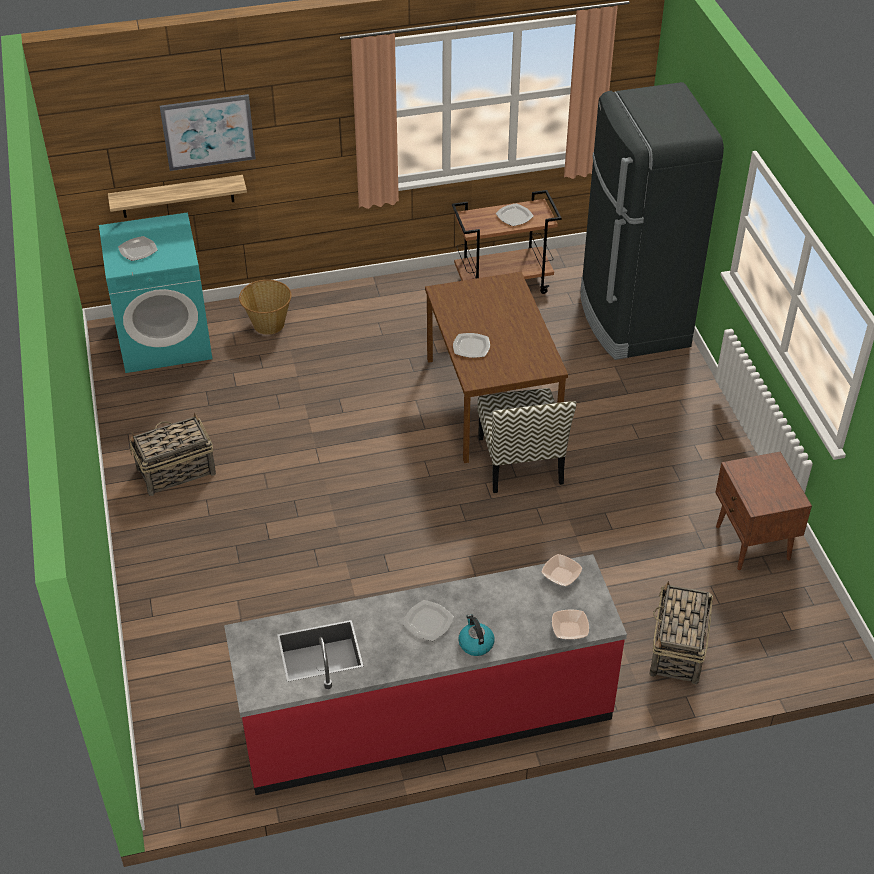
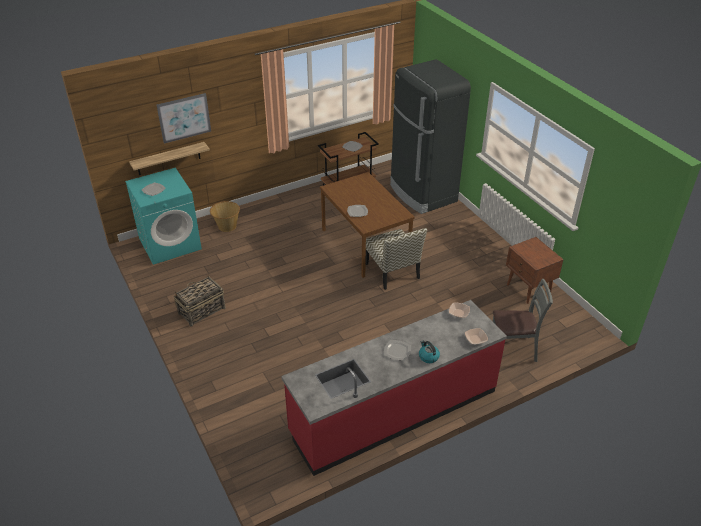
camera: 15 degrees left, 5 degrees down
basket [650,581,713,685] -> grey chair [493,279,553,362]

